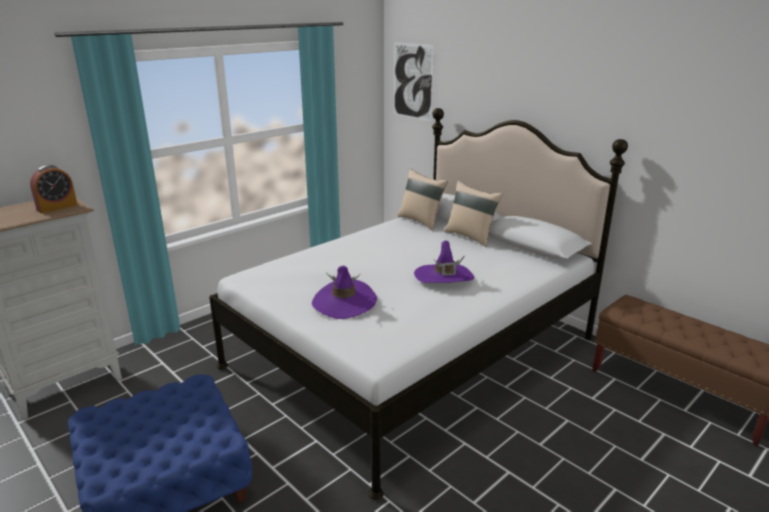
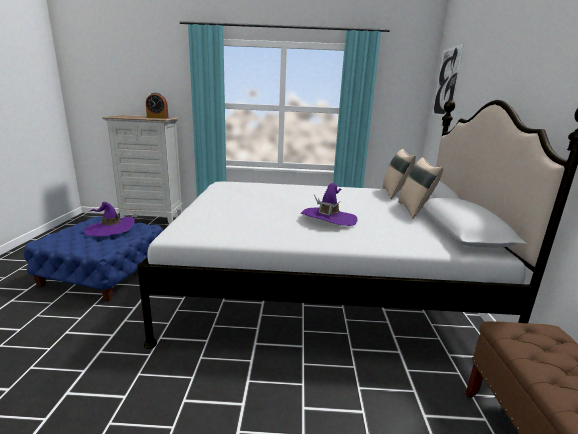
camera: 45 degrees right, 5 degrees down
purple hat [312,266,377,319] -> purple hat moved to [84,202,135,236]

